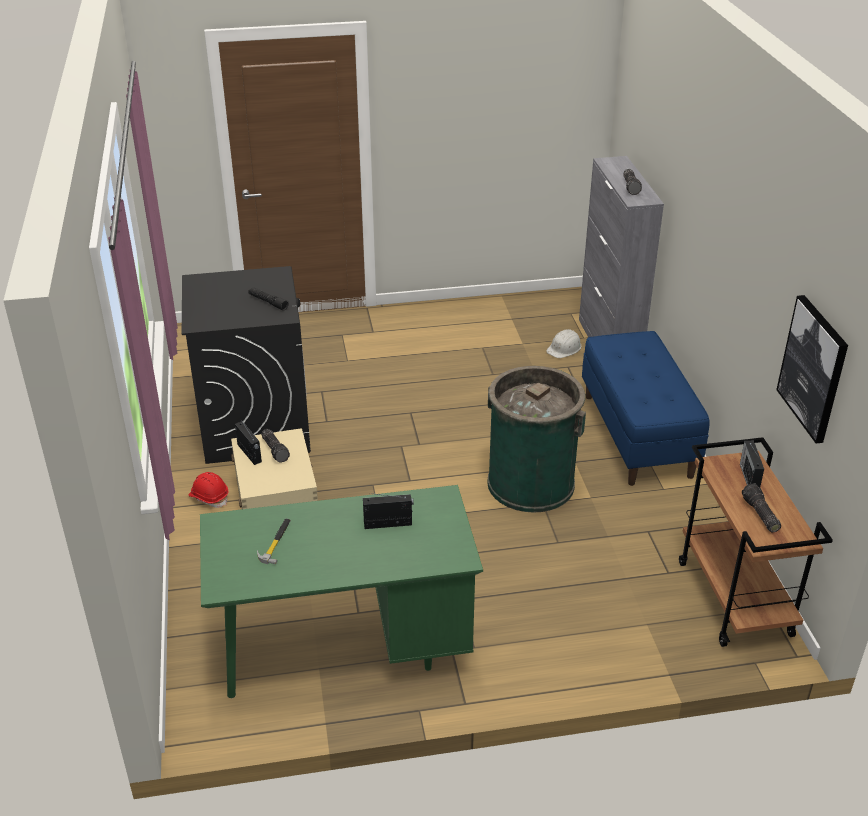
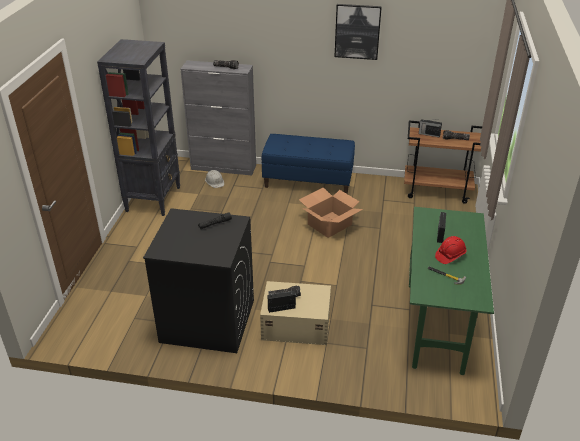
camera: 70 degrees left, 0 degrees up
red hard hat [189,472,228,508] -> red hard hat moved to [435,236,466,264]
green trash can [487,366,586,513] -> cardboard box [299,188,363,238]
picture [776,295,848,444] -> picture moved to [335,4,382,60]
none -> black bookcase [97,39,180,216]

